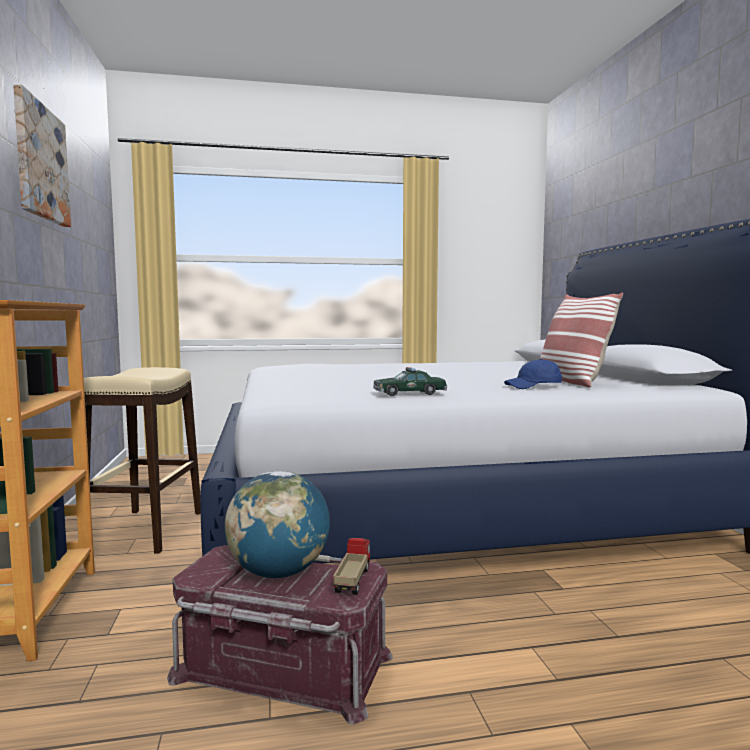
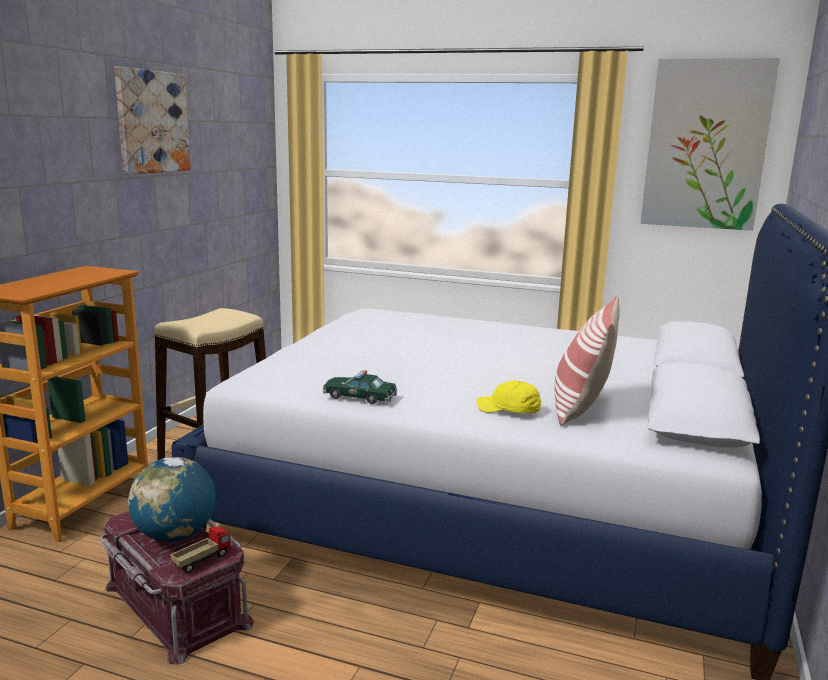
camera: 30 degrees right, 10 degrees up
blue cap [504,359,562,389] -> yellow cap [476,381,541,413]
none -> picture [640,58,780,231]

